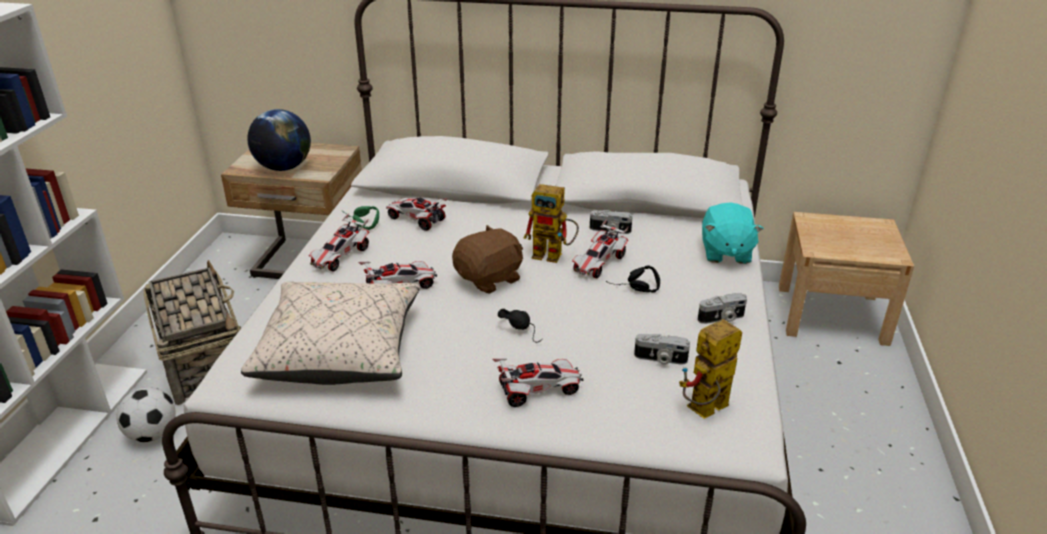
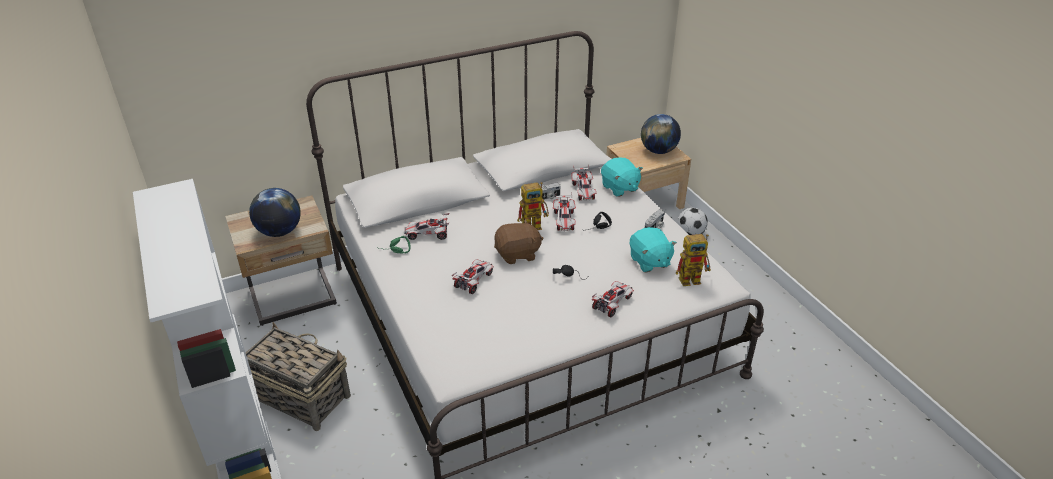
camera: 35 degrees left, 5 degrees up
football [117,387,176,442] -> football moved to [677,208,708,235]
beige pillow [241,282,420,385] -> none
toy car [309,213,369,271] -> toy car moved to [571,165,596,201]
brown plush toy [452,225,523,294] -> brown plush toy turned 60 degrees clockwise [494,219,544,264]
camera [634,334,690,365] -> turquoise plush toy [630,227,677,272]
toy robot [679,319,742,419] -> toy robot turned 120 degrees counterclockwise [676,234,711,286]
none -> globe [641,114,681,154]

